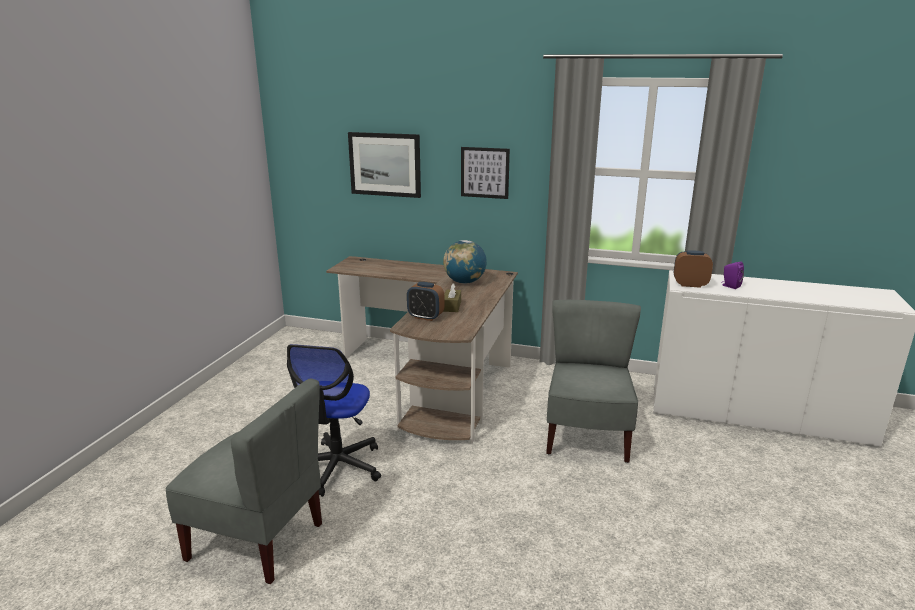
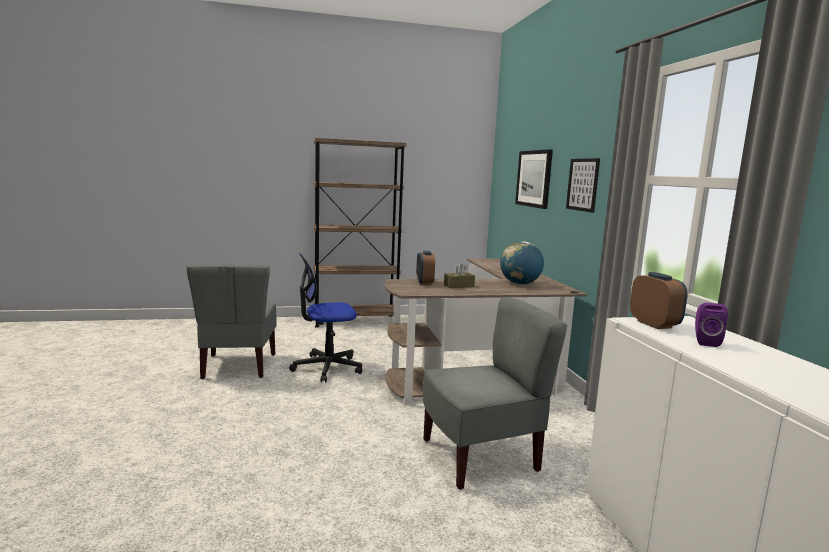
camera: 60 degrees right, 10 degrees down
none -> brown bookcase [314,138,406,328]

